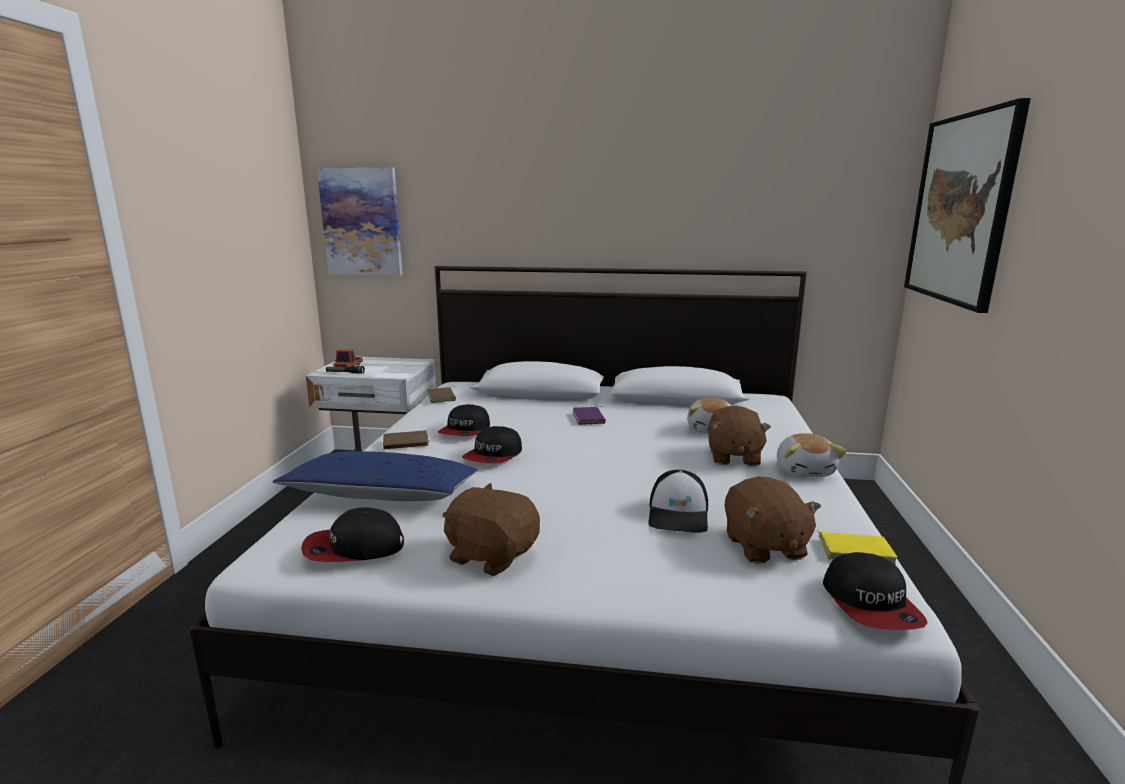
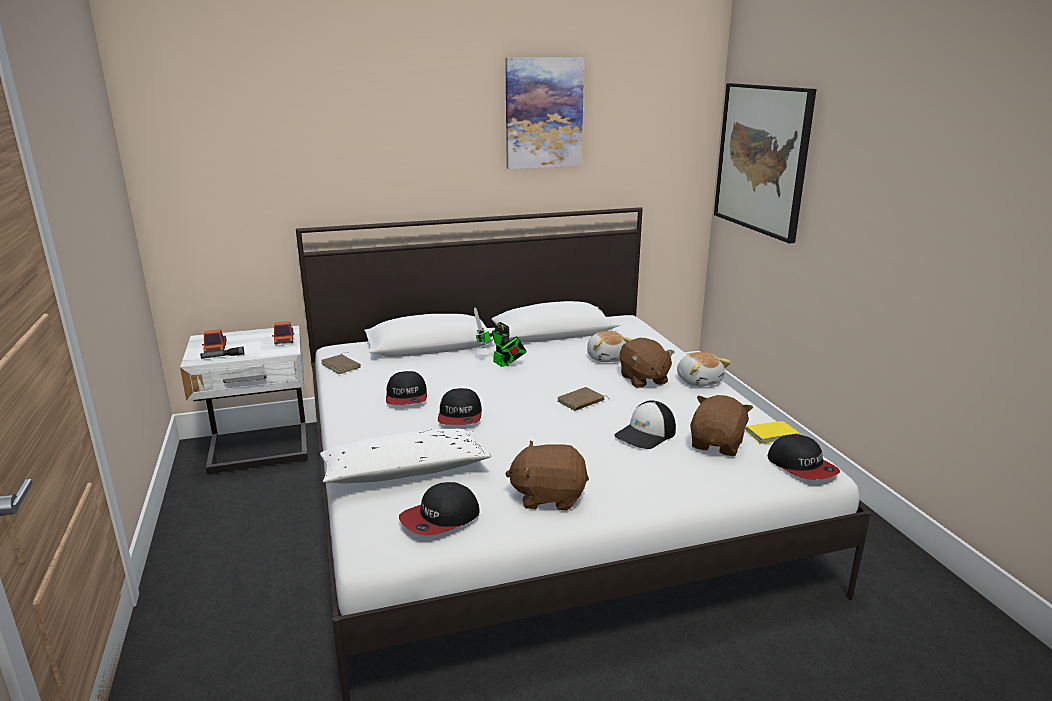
camera: 25 degrees left, 5 degrees up
blue pillow [272,451,478,501] -> white pillow [320,429,492,484]
picture [317,168,403,275] -> picture moved to [505,57,584,169]
brown book [383,430,429,449] -> brown book moved to [557,387,610,411]
purple book [573,406,606,425] -> toy robot [474,307,527,367]
cap [648,470,708,533] -> cap turned 60 degrees clockwise [614,400,676,449]
brown plush toy [724,476,821,564] -> brown plush toy turned 120 degrees counterclockwise [690,395,753,456]
none -> toy truck [272,321,294,345]

